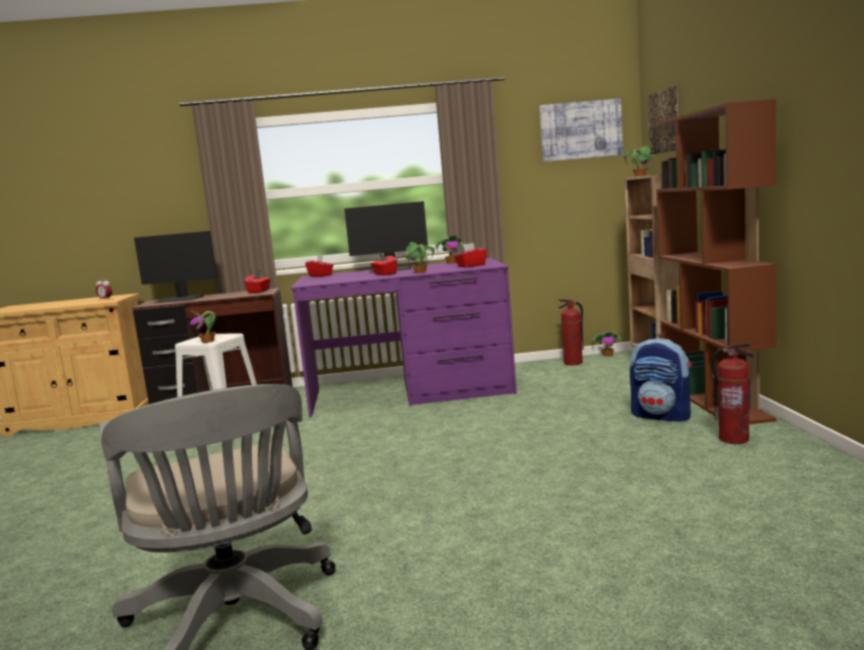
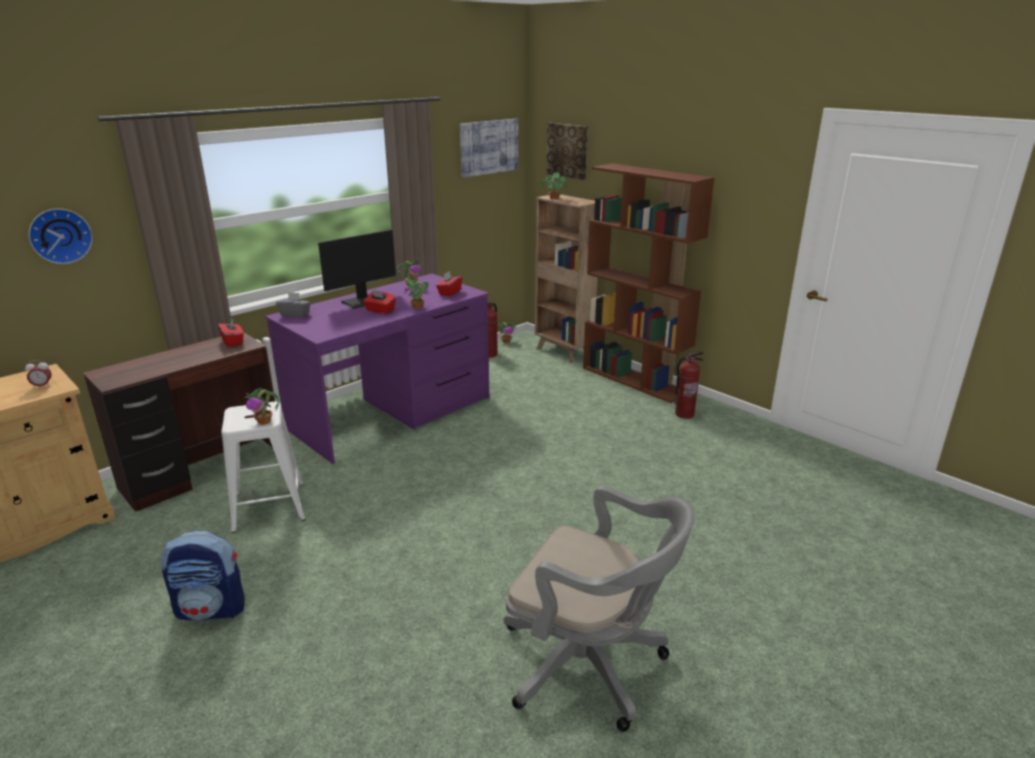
camera: 40 degrees left, 15 degrees up
monitor [134,231,217,303] -> none
red tissue box [305,255,333,277] -> grey tissue box [276,292,311,318]
backpack [630,338,692,422] -> backpack moved to [161,530,245,620]
none -> wall clock [28,209,93,264]

